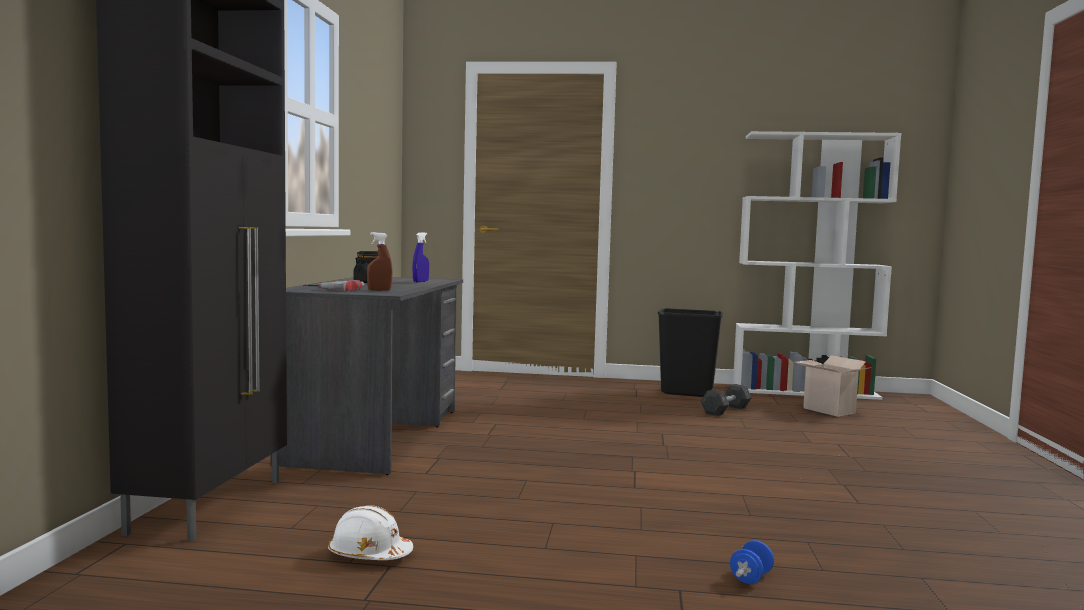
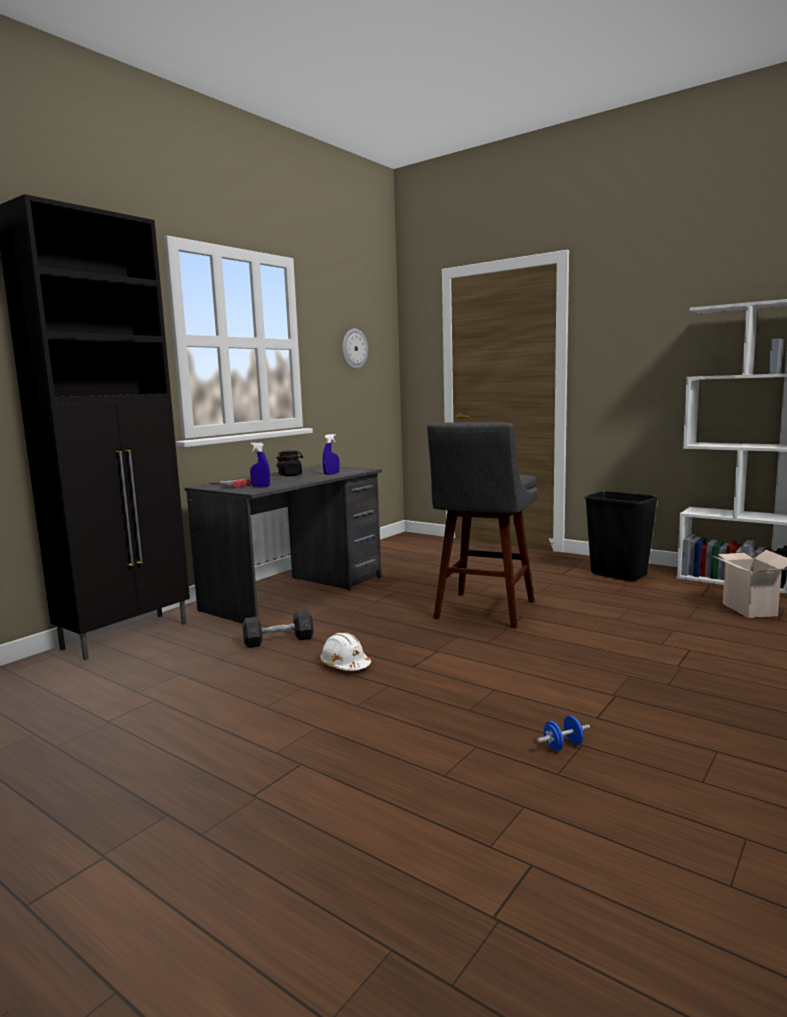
camera: 30 degrees right, 5 degrees up
white hard hat [328,505,413,560] -> white hard hat moved to [320,632,371,671]
brown spray bottle [367,232,393,291] -> blue spray bottle [250,442,270,487]
grey dumbbell [701,384,752,416] -> grey dumbbell moved to [242,610,313,648]
blue dumbbell [730,540,774,584] -> blue dumbbell moved to [537,716,590,751]
none -> wall clock [342,329,368,369]
none -> grey stool [427,422,538,628]

